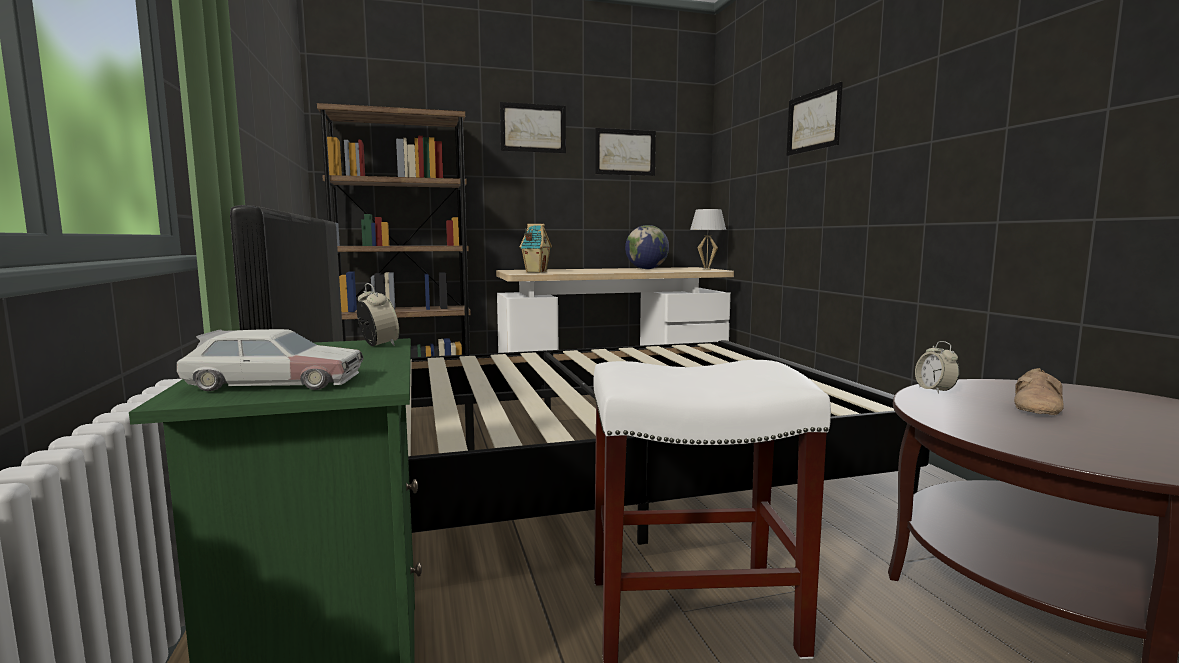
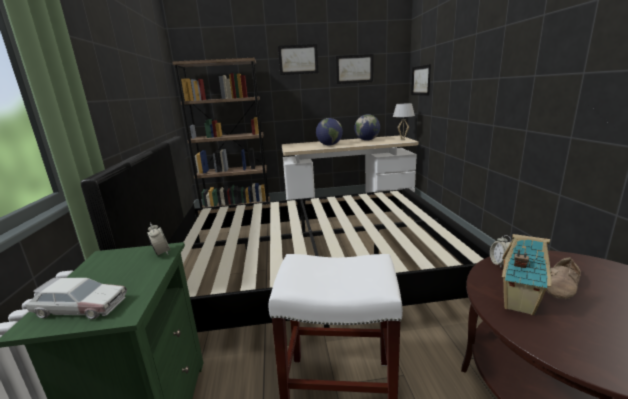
camera: 10 degrees right, 10 degrees up
toy house [520,224,552,273] -> toy house moved to [502,234,551,316]
picture [787,82,843,156] -> picture moved to [411,64,431,96]
none -> globe [316,118,343,146]

